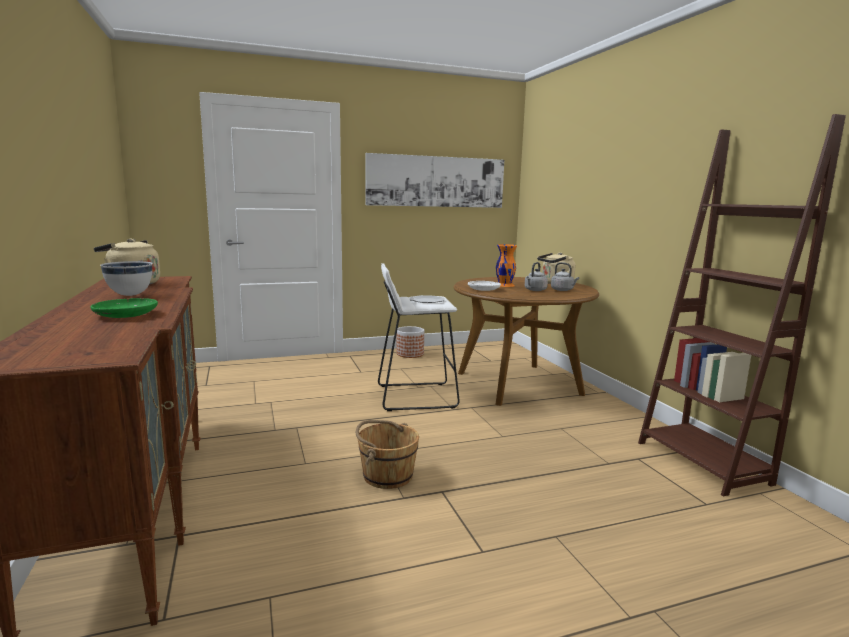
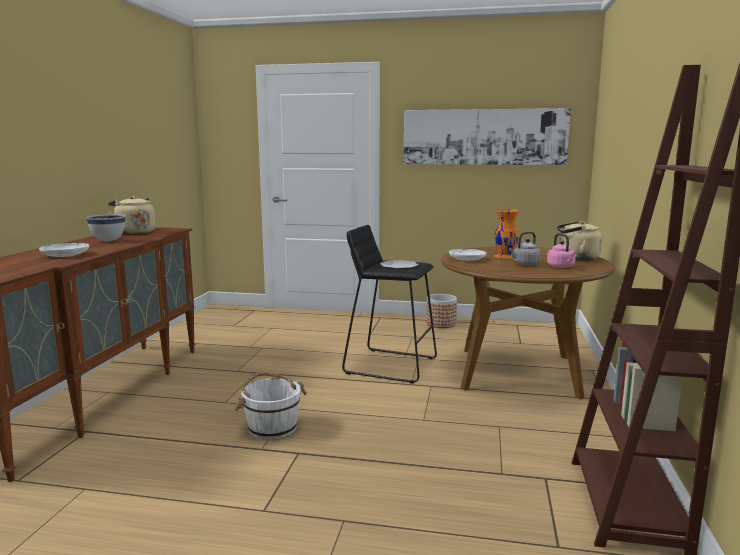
camera: 30 degrees right, 0 degrees up
green plate [90,298,158,318] -> white plate [39,243,89,257]
brown bucket [356,420,419,489] -> white bucket [235,372,307,440]
white stool [378,263,460,411] -> black stool [342,225,437,383]
grey kettle [551,262,579,291] -> pink kettle [547,233,576,268]

